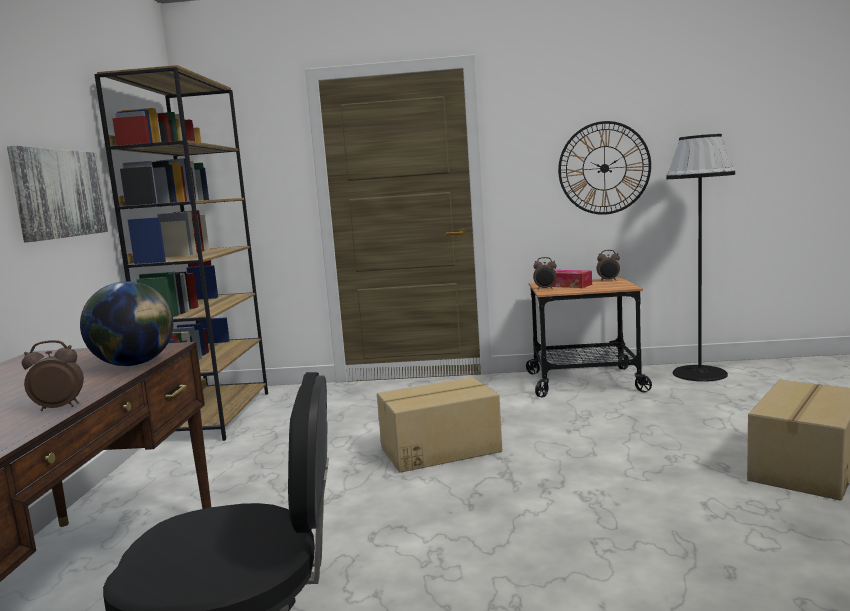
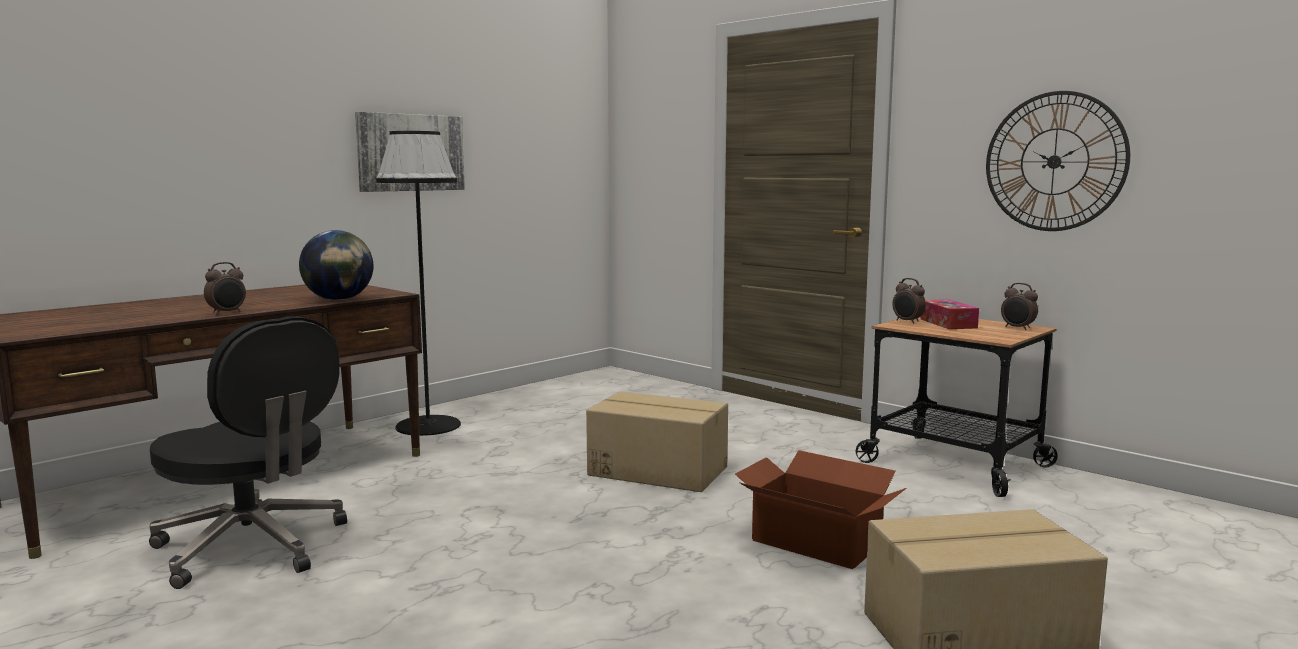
camera: 40 degrees right, 0 degrees up
alarm clock [22,340,84,411] -> alarm clock turned 105 degrees clockwise [204,262,246,315]
brown bookcase [94,65,268,441] -> none
black floor lamp [666,134,735,382] -> black floor lamp moved to [376,131,461,436]
none -> cardboard box [735,450,906,569]

